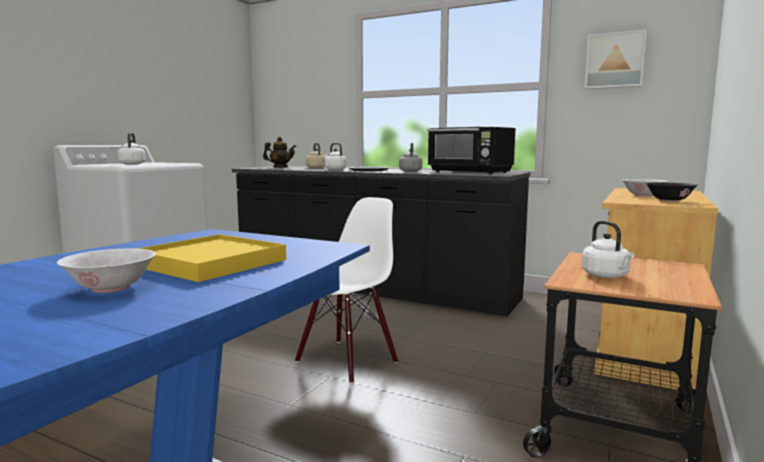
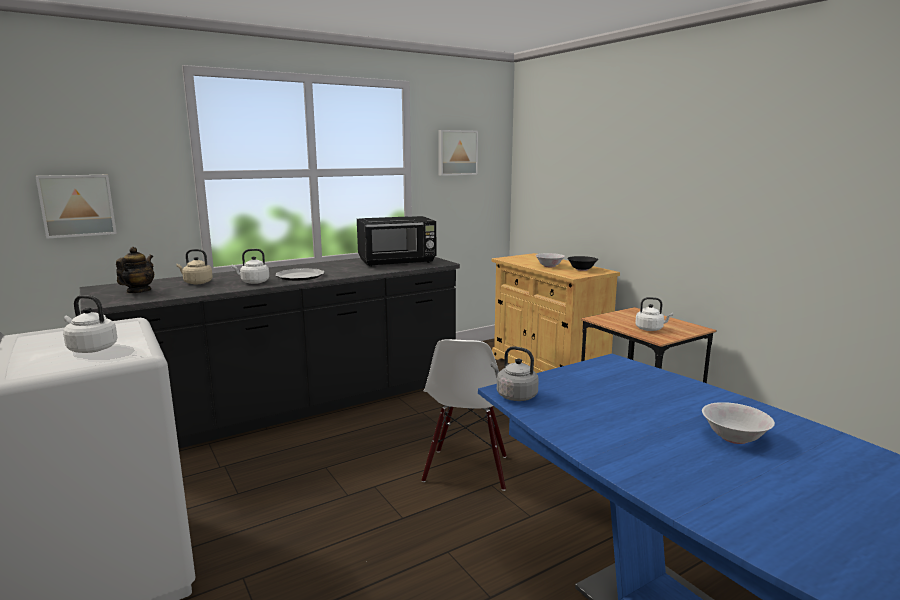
camera: 60 degrees left, 5 degrees up
yellow tray [137,234,286,282] -> none
white chair [295,197,398,384] -> white chair turned 150 degrees counterclockwise [422,339,507,491]
grey kettle [399,143,422,172] -> grey kettle moved to [491,346,539,401]
none -> picture [35,175,117,239]

